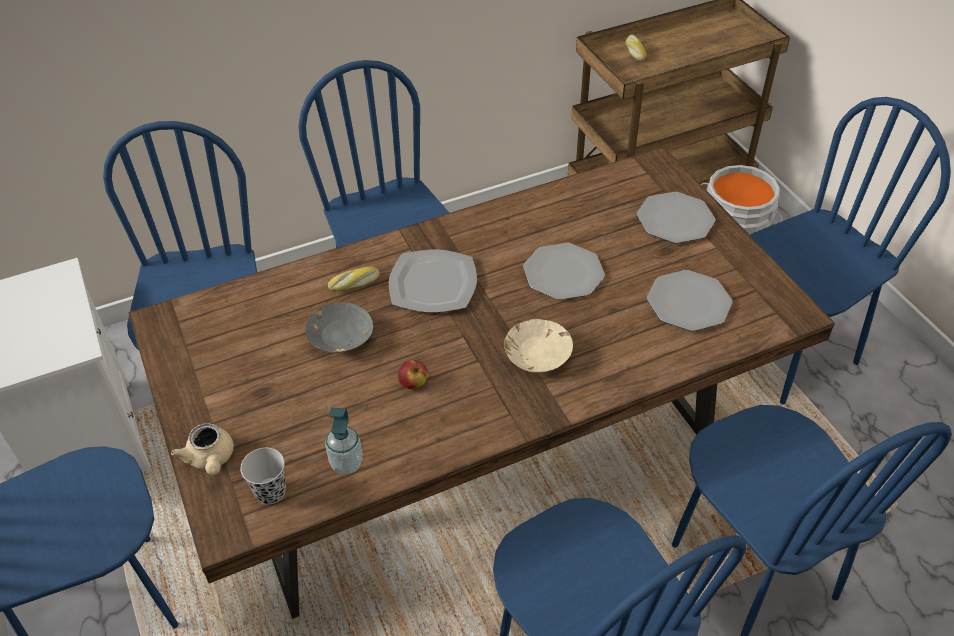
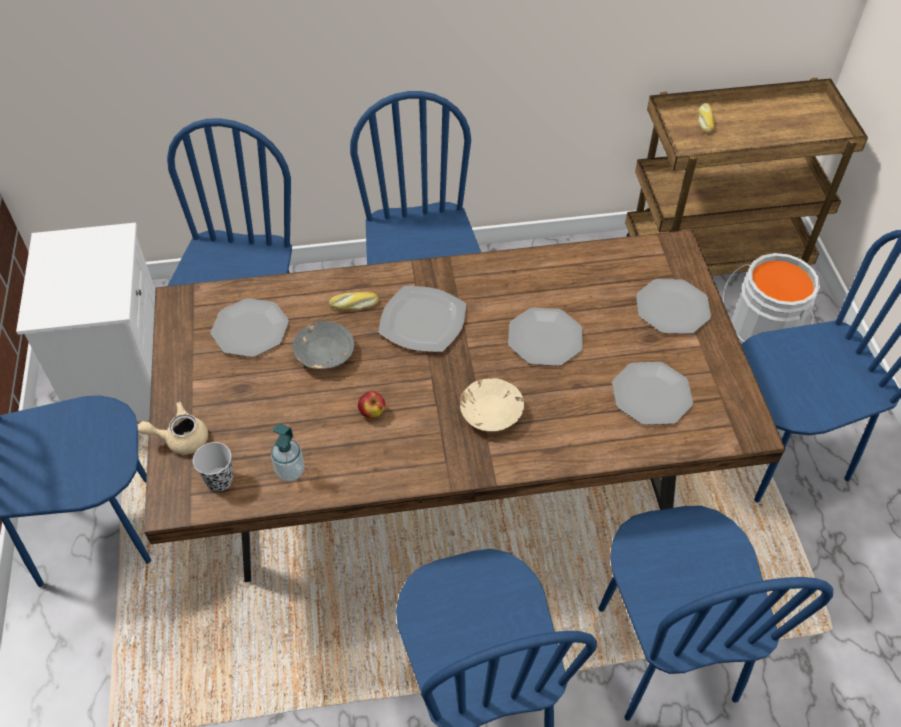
camera: 15 degrees right, 5 degrees up
beige teapot [171,423,234,475] -> beige teapot turned 90 degrees clockwise [138,402,208,455]
none -> plate [211,298,289,357]

